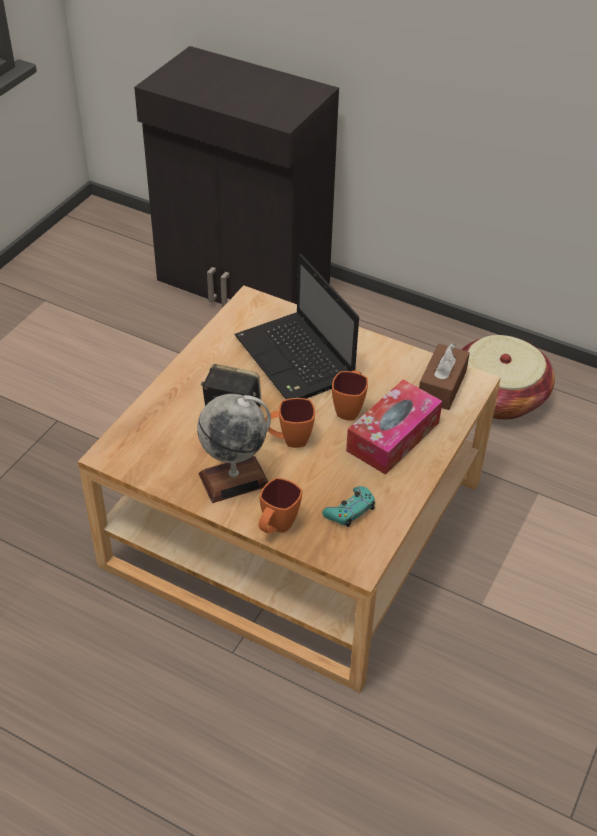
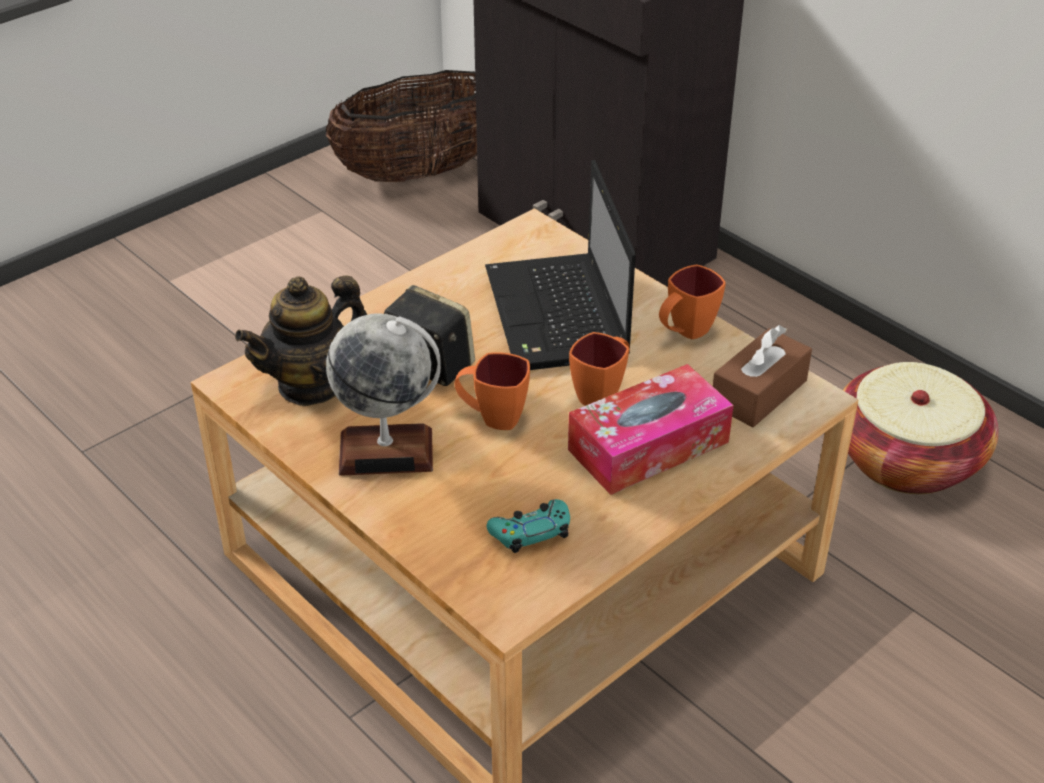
camera: 20 degrees right, 5 degrees down
orange mug [259,478,302,533] -> orange mug moved to [659,265,726,339]
none -> teapot [235,275,367,406]
none -> basket [325,70,477,182]

